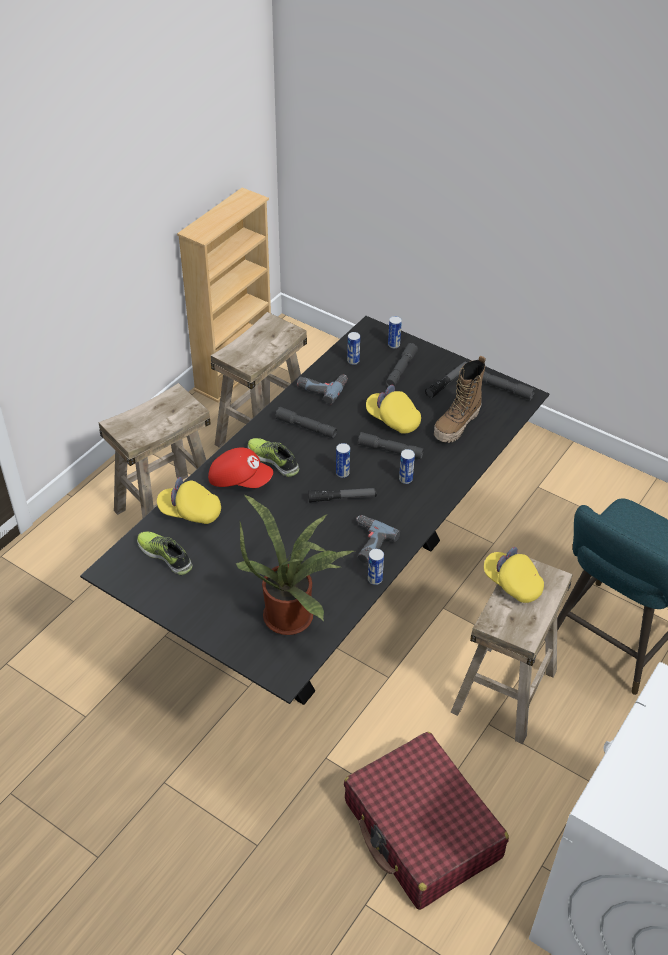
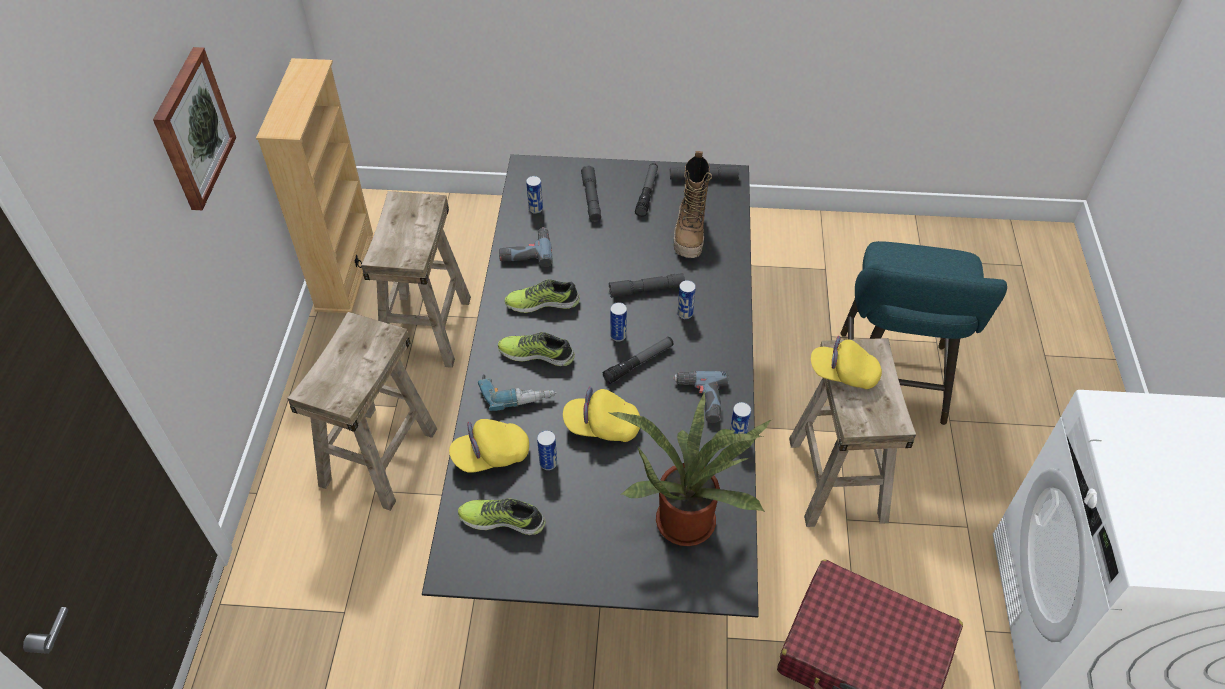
camera: 30 degrees left, 5 degrees up
red cap [208,448,273,488] -> power drill [478,374,557,411]
grey flashlight [275,407,337,438] -> shoe [505,279,580,313]
yellow cap [366,385,421,434] -> yellow cap moved to [563,387,640,442]
can [388,316,402,348] -> can moved to [537,430,557,470]
none -> picture [153,47,236,210]

